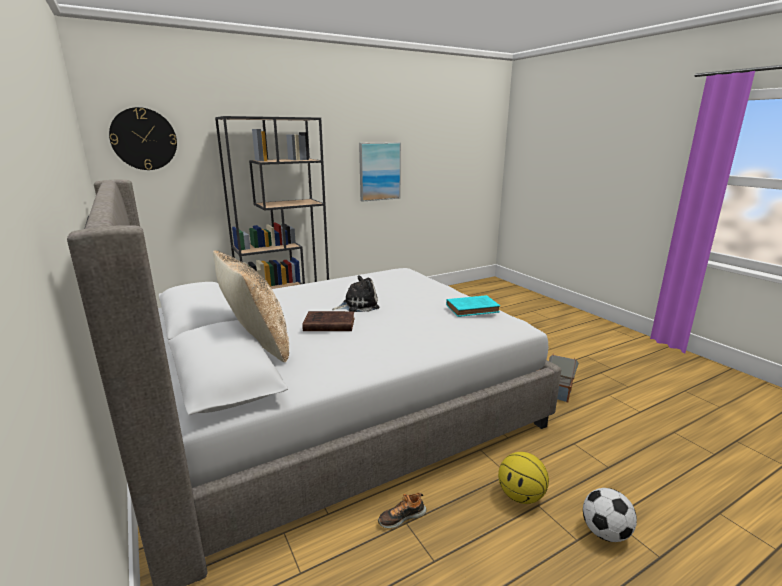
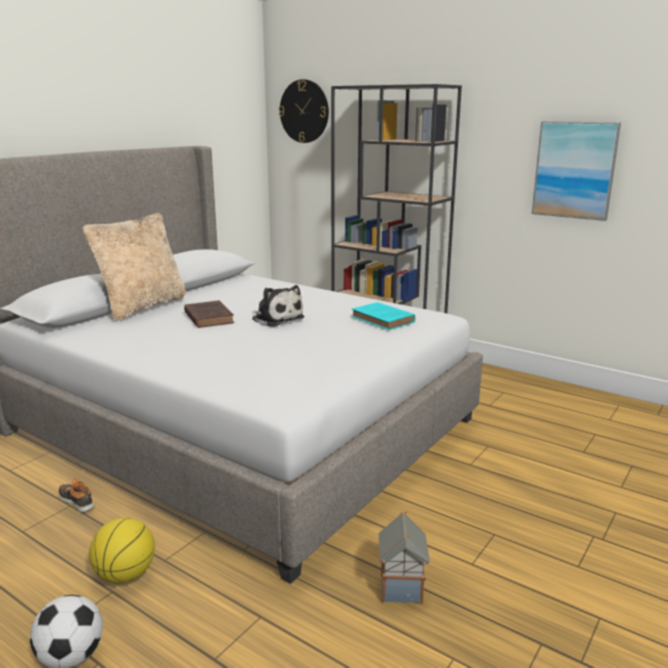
camera: 65 degrees right, 0 degrees up
turquoise book [446,295,500,317] -> turquoise book moved to [352,302,416,330]

